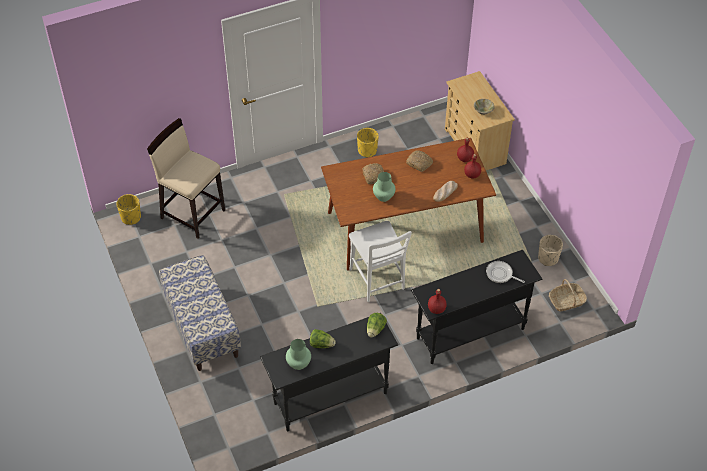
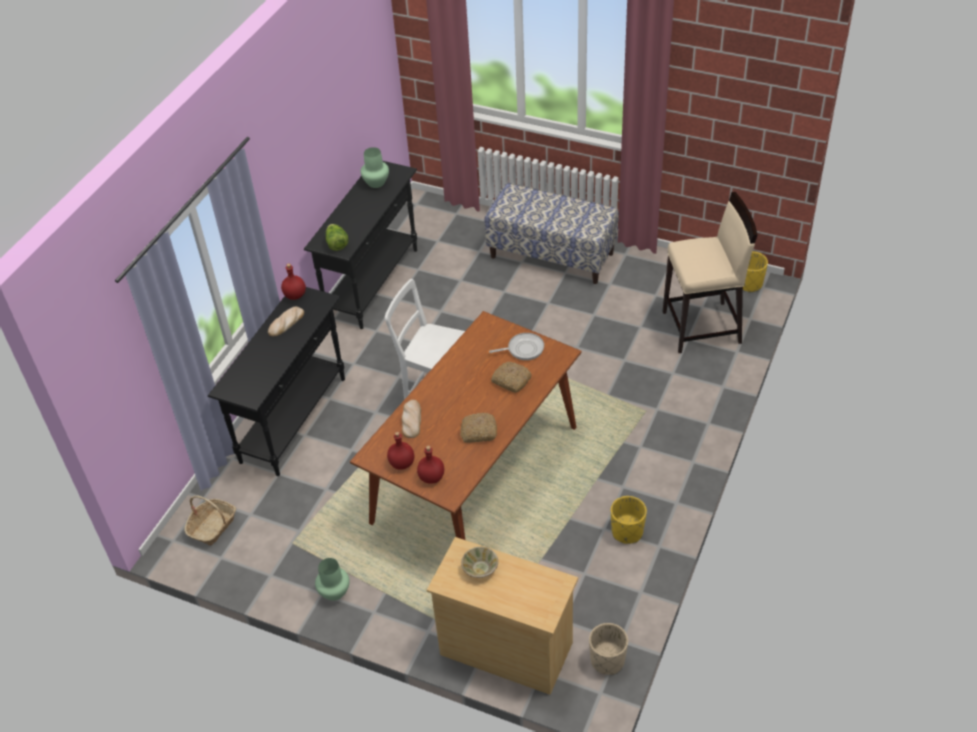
camera: 140 degrees right, 5 degrees down
lettuce [310,329,336,348] -> none
green vase [373,172,396,202] -> green vase moved to [315,558,350,601]
frying pan [486,261,525,283] -> frying pan moved to [489,333,544,360]
beige planter [538,235,563,266] -> beige planter moved to [589,623,628,675]
none -> bread [268,306,304,336]

